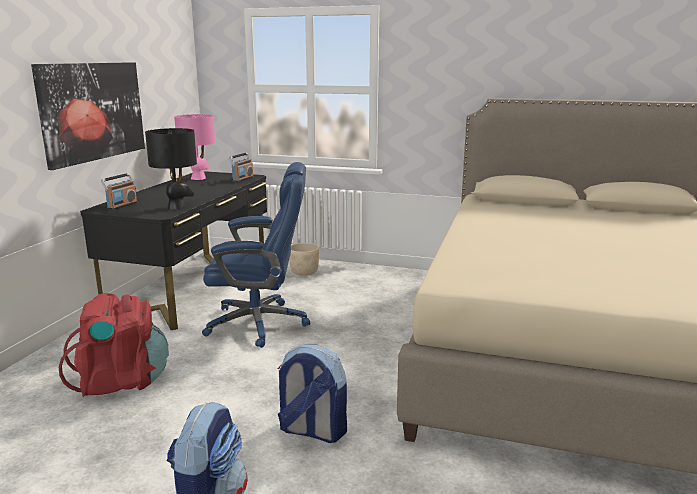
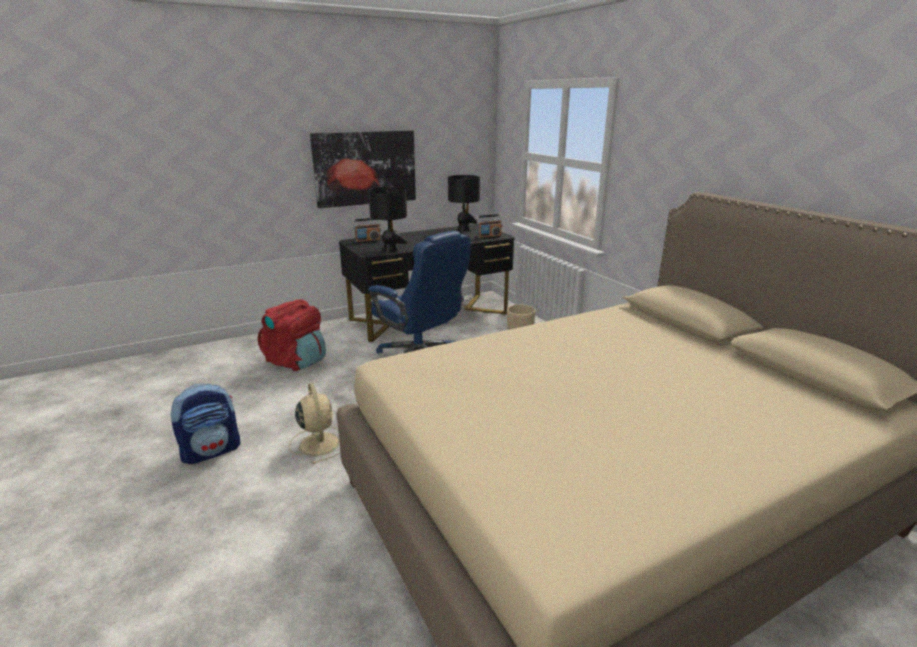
camera: 45 degrees right, 5 degrees up
pink table lamp [174,114,215,180] -> black table lamp [448,175,480,232]
backpack [278,345,347,443] -> beige fan [289,383,341,464]

